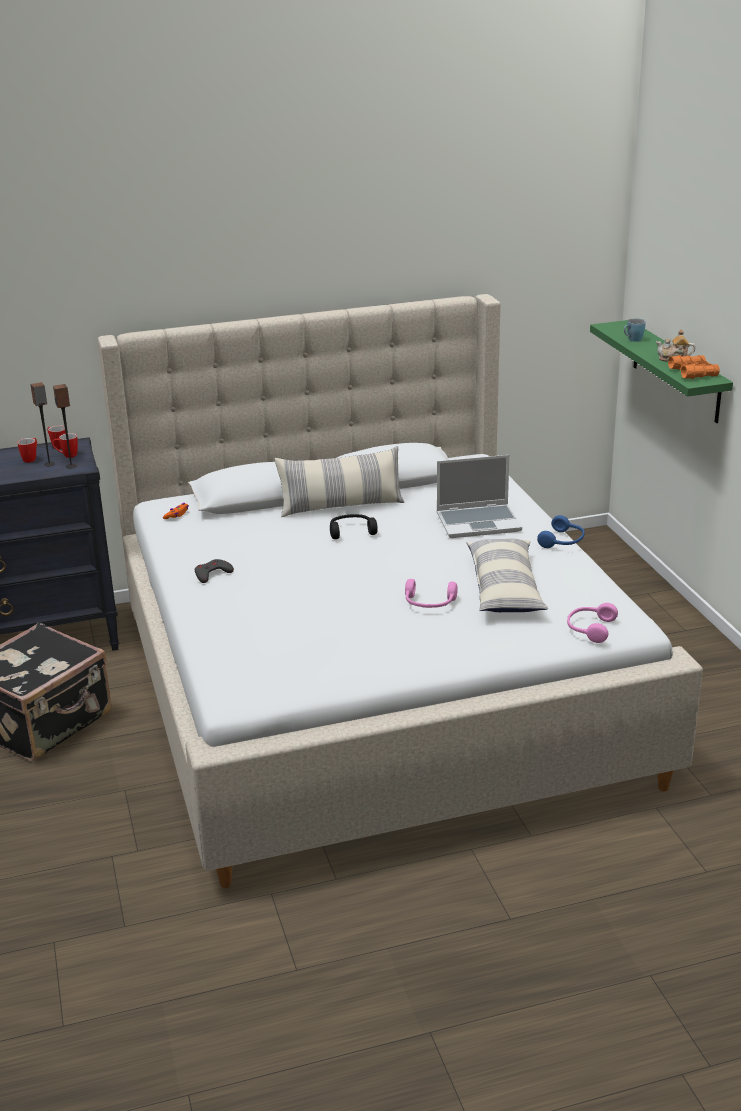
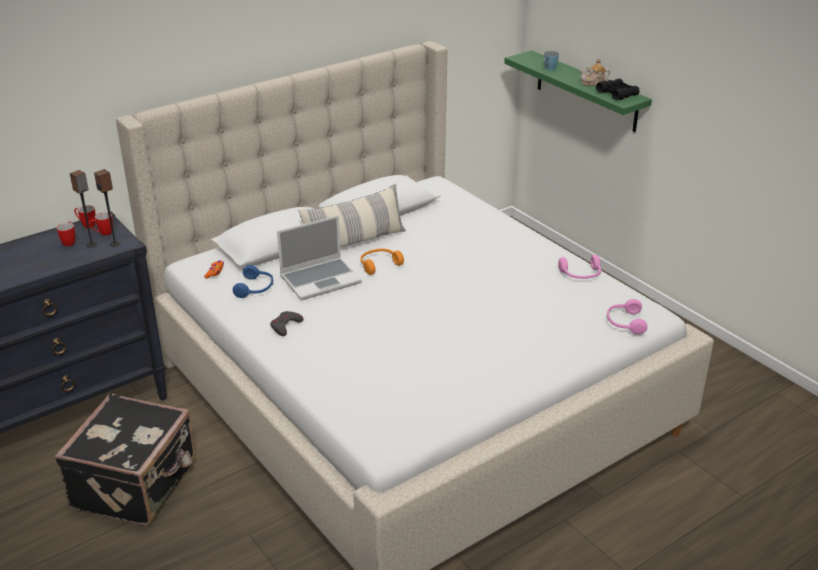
camera: 20 degrees left, 5 degrees up
black headphones [330,514,378,539] -> orange headphones [360,249,404,275]
pink headphones [405,579,458,608] -> pink headphones moved to [558,255,601,279]
laptop [437,455,522,538] -> laptop moved to [277,215,362,300]
pillow [466,539,548,612] -> none
blue headphones [537,515,585,548] -> blue headphones moved to [233,265,273,298]
orange binoculars [668,355,720,379] -> black binoculars [596,79,640,100]

